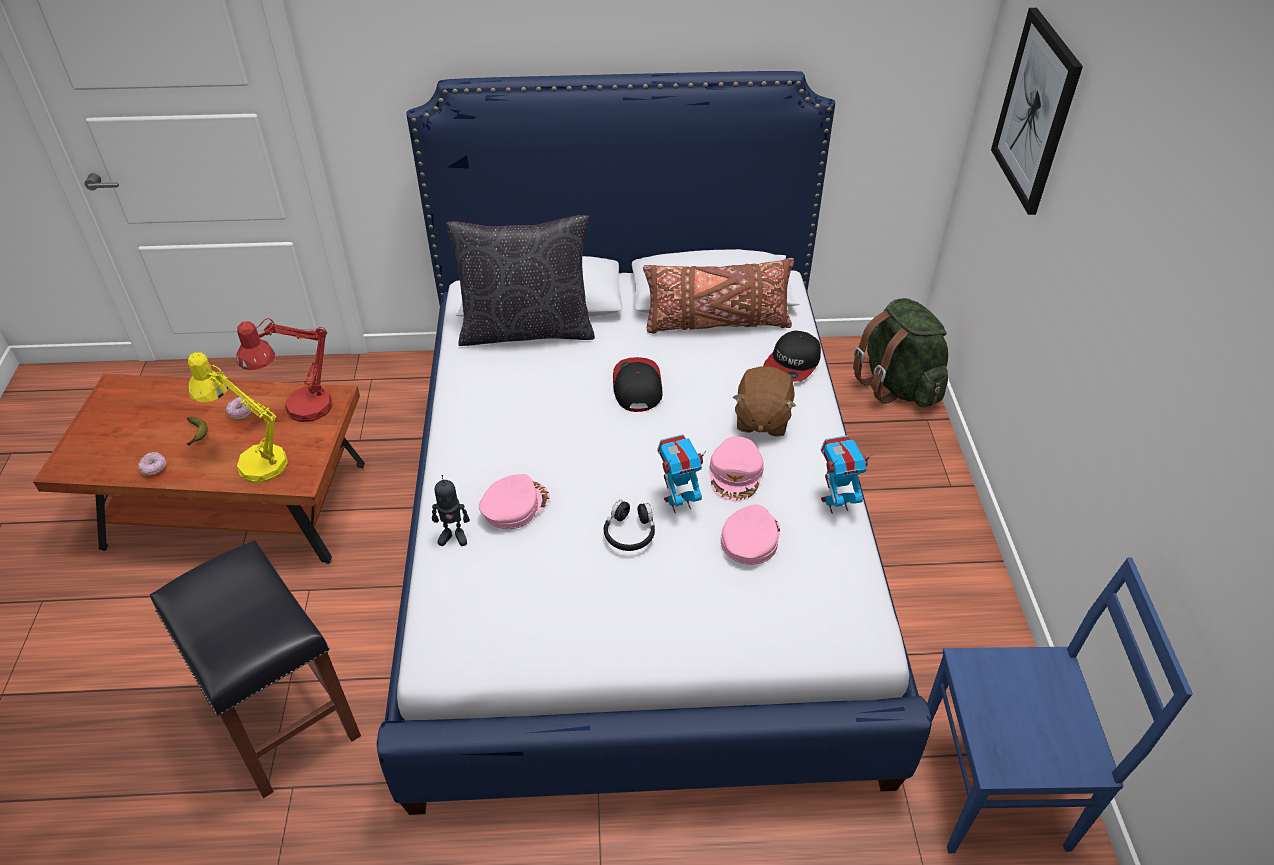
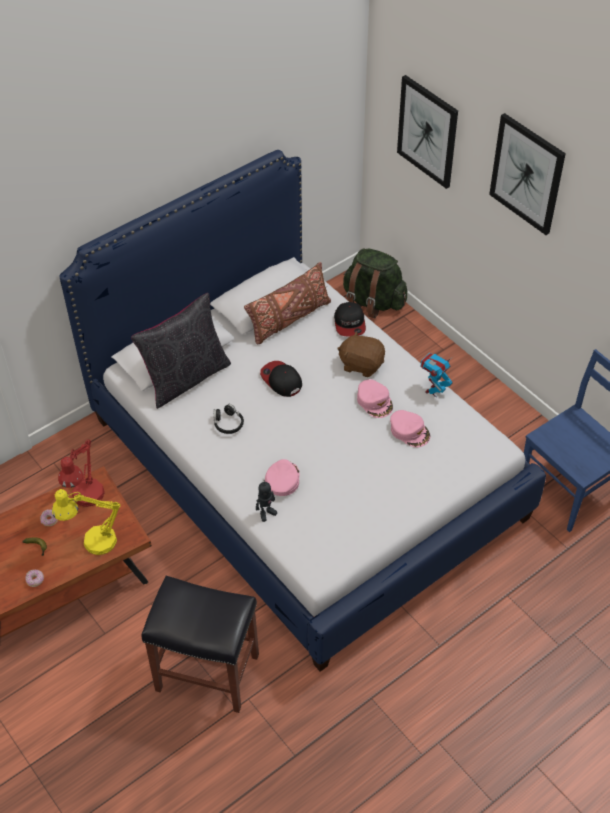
camera: 35 degrees left, 5 degrees up
black headphones [604,500,655,551] -> black headphones moved to [213,404,244,434]
toy robot [657,434,706,513] -> none
pink cap [721,504,780,565] -> pink cap turned 150 degrees clockwise [390,410,430,447]
brown plush toy [733,366,796,437] -> brown plush toy turned 135 degrees clockwise [337,330,385,377]
none -> picture [489,113,566,235]

